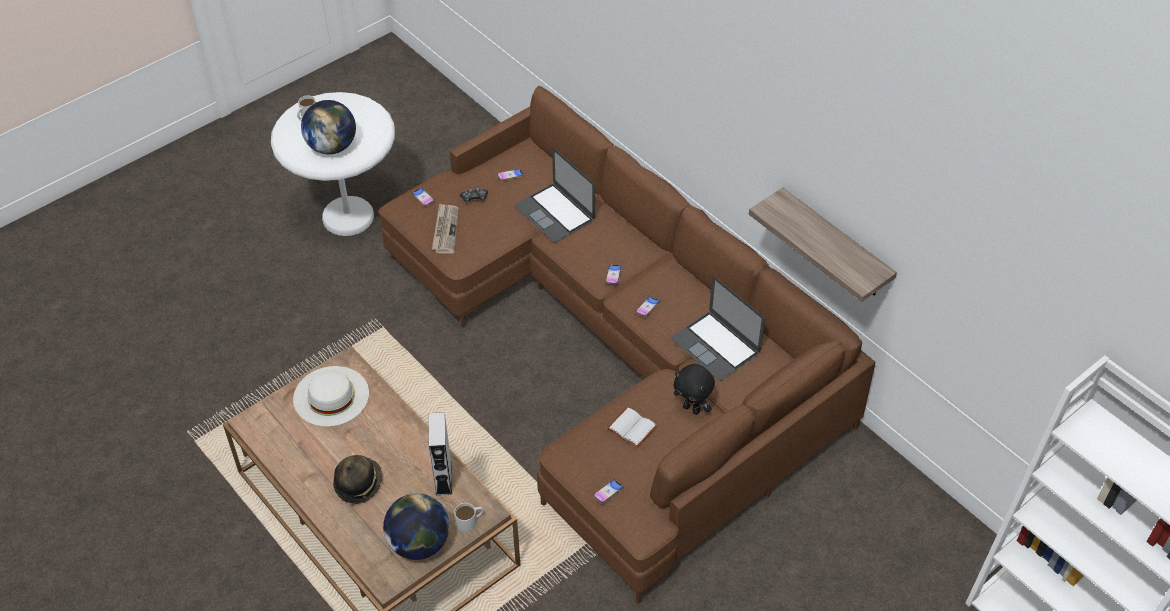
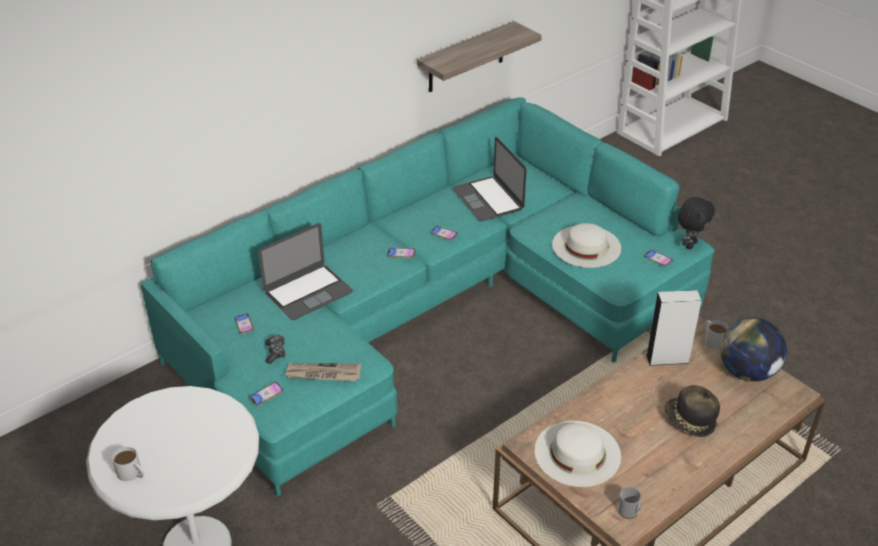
camera: 90 degrees left, 10 degrees down
globe [301,100,356,154] -> none
brown sofa [379,86,876,604] -> turquoise sofa [140,97,715,497]
white book [607,407,657,448] -> white hat [552,223,621,268]
laptop [671,277,765,381] -> laptop turned 105 degrees clockwise [452,137,527,221]
black plush toy [674,364,715,415] -> black plush toy moved to [678,197,715,249]
none -> mug [618,487,642,519]

